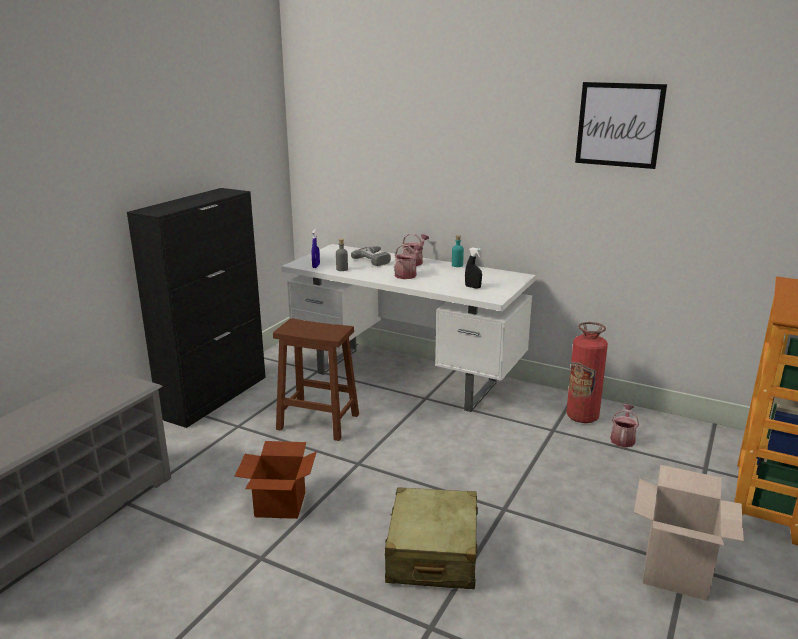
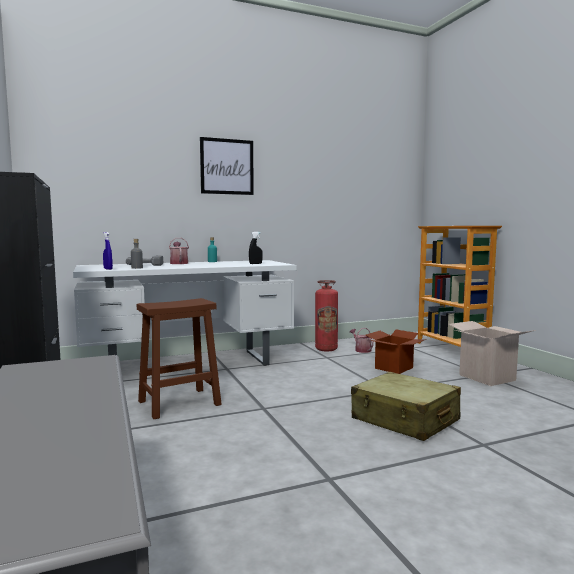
camera: 50 degrees left, 15 degrees down
cardboard box [235,441,317,519] -> cardboard box moved to [365,330,426,374]
watering can [394,244,423,279] -> none
picture [575,82,667,169] -> picture moved to [200,137,254,195]

